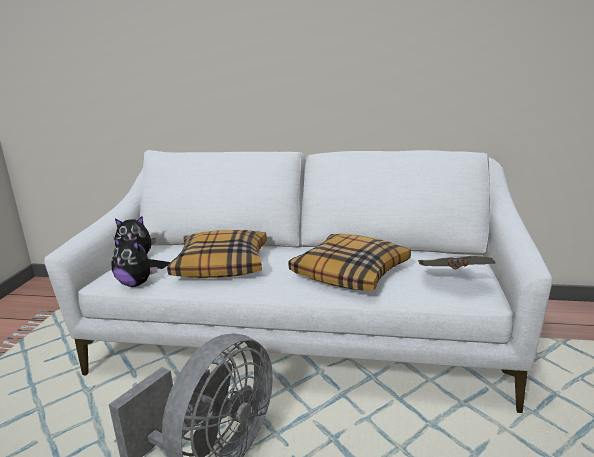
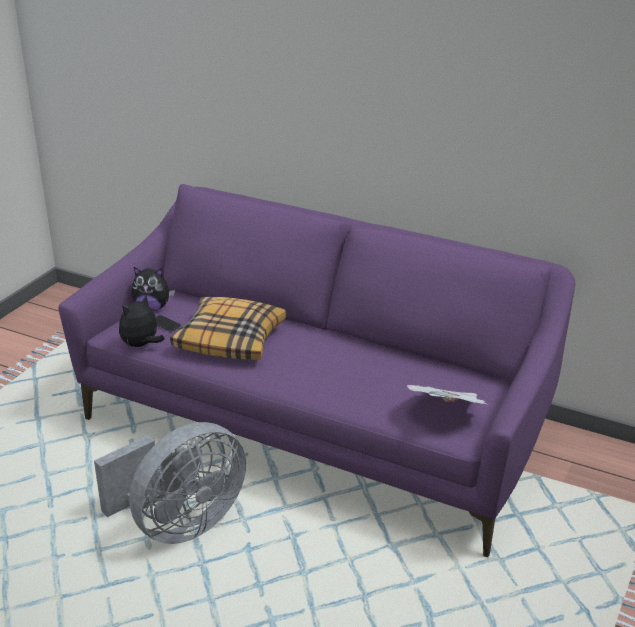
camera: 15 degrees right, 10 degrees up
white sofa [44,150,552,413] -> purple sofa [58,184,575,557]
plush toy [111,237,158,287] -> plush toy turned 90 degrees clockwise [119,295,165,347]
pillow [288,234,411,291] -> none

